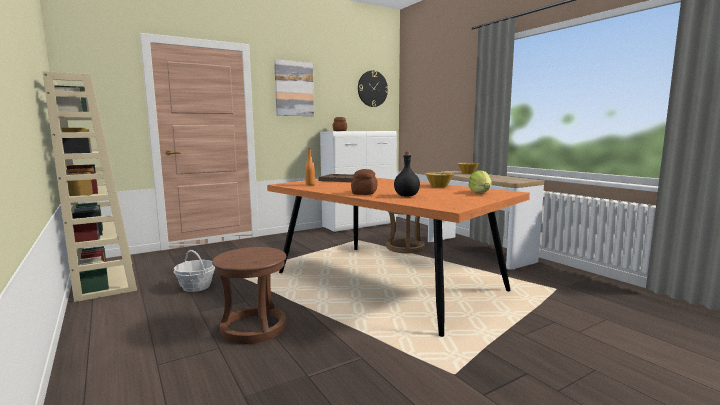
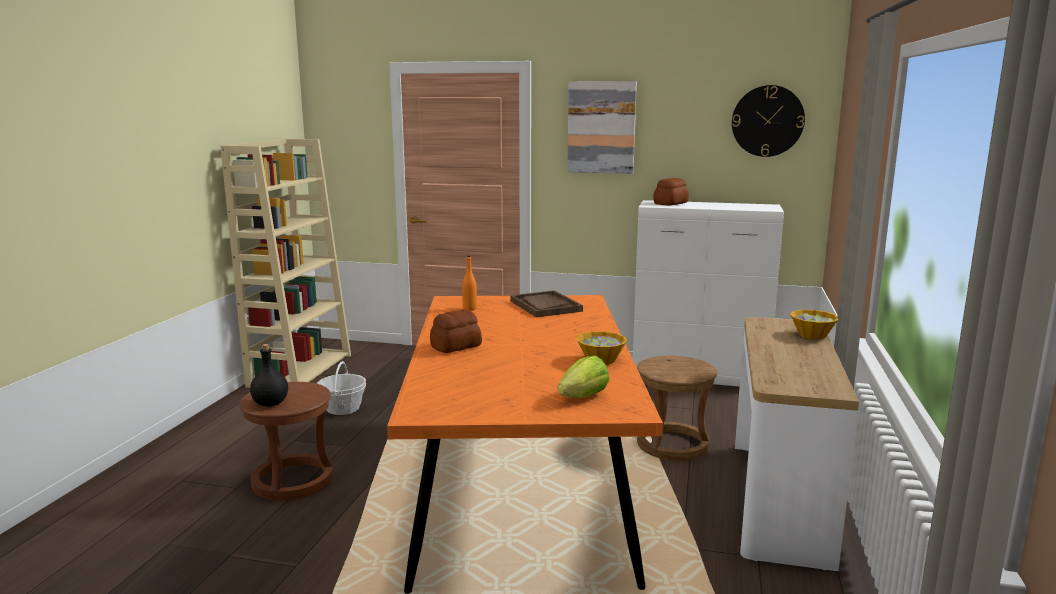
camera: 45 degrees right, 5 degrees up
black bottle [394,152,420,197] -> black bottle moved to [250,344,288,406]

